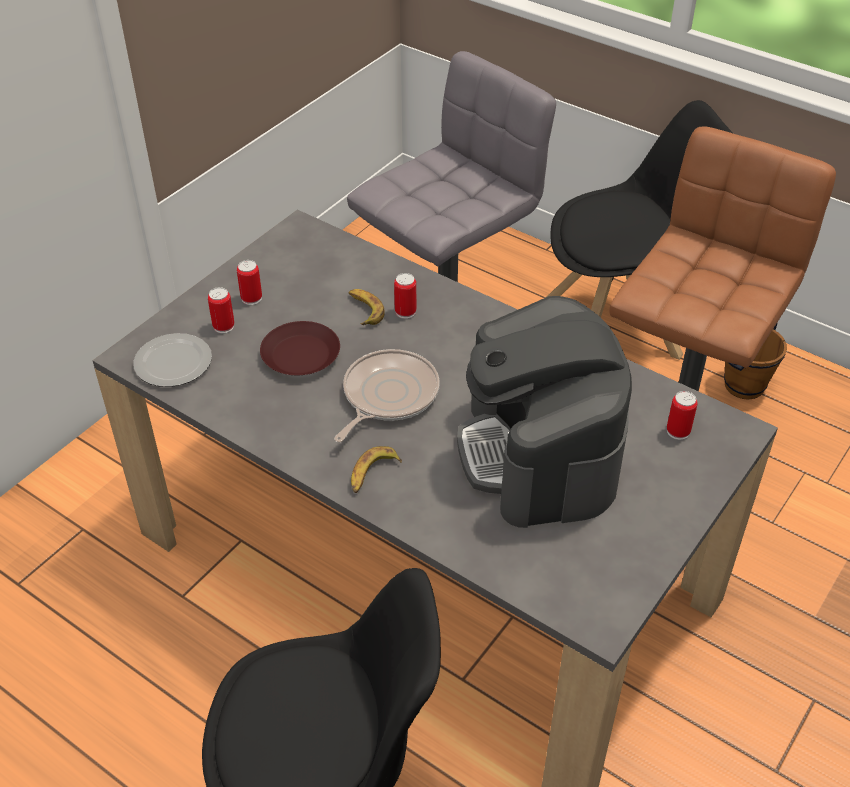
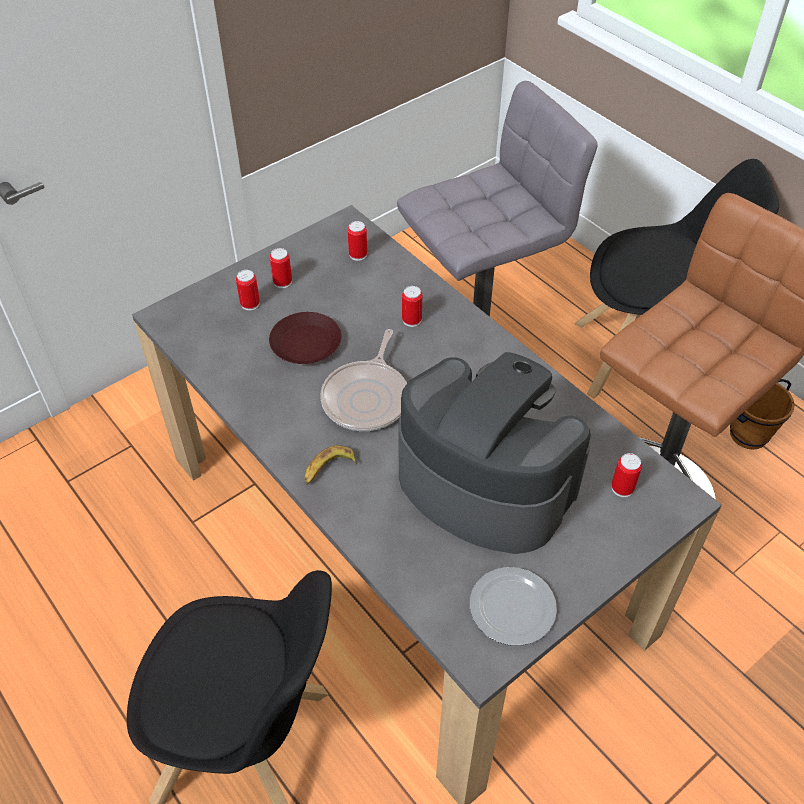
camera: 15 degrees right, 5 degrees up
plate [133,333,212,387] -> plate moved to [470,567,557,646]
frying pan [334,349,440,442] -> frying pan turned 150 degrees clockwise [320,329,407,431]
banana [349,289,385,325] -> none
coffee machine [457,296,632,528] -> coffee machine turned 120 degrees clockwise [398,352,591,554]
none -> can [347,221,367,261]

